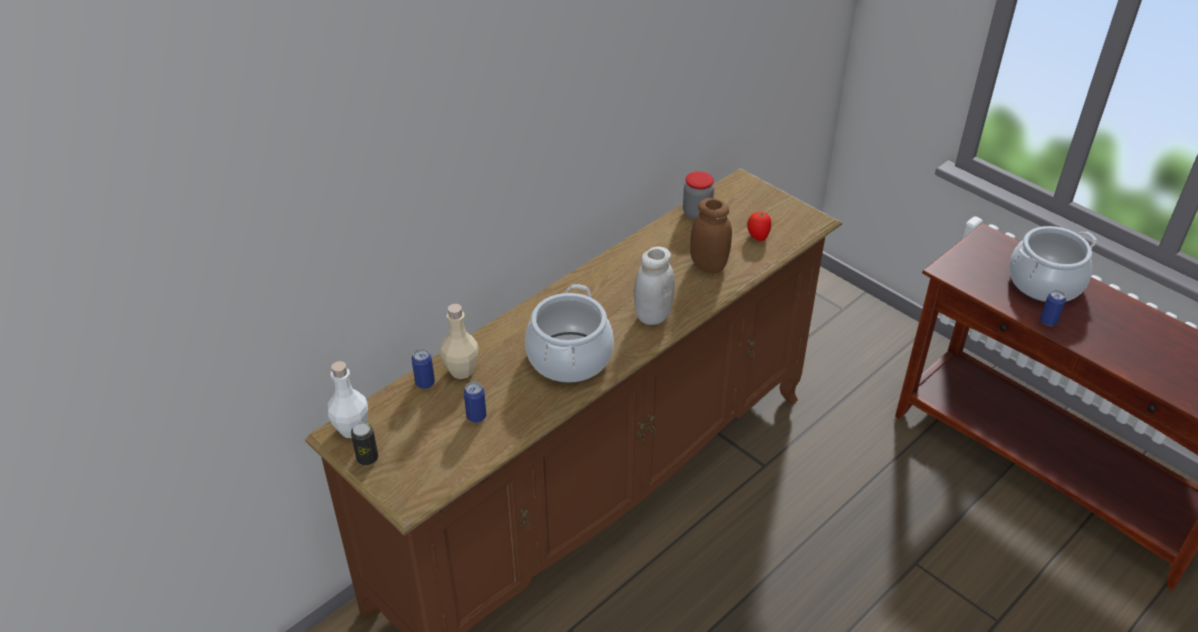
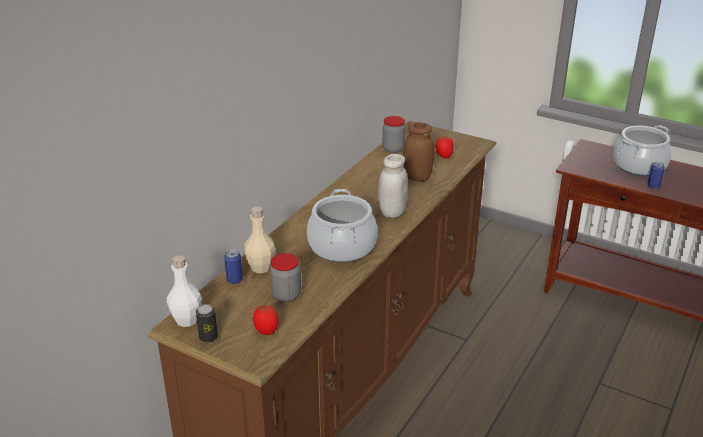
camera: 15 degrees left, 10 degrees down
can [464,382,486,423] -> jar [270,253,301,302]
none -> tomato [253,305,279,335]

